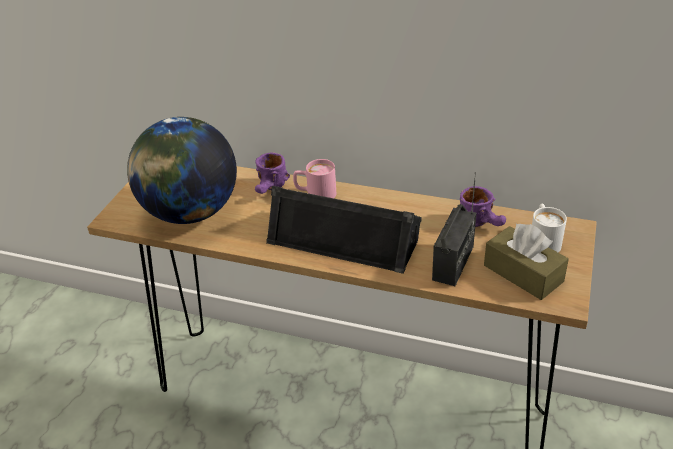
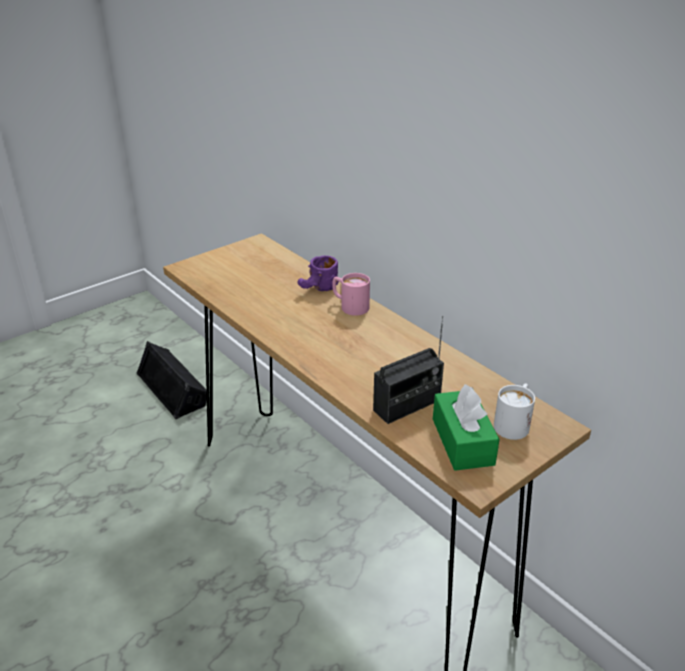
camera: 30 degrees right, 5 degrees down
globe [127,117,237,224] -> none
black speaker [266,186,422,274] -> black speaker moved to [136,341,207,419]
purple mug [460,186,506,227] -> none
brown tissue box [484,224,569,300] -> green tissue box [433,384,500,471]

